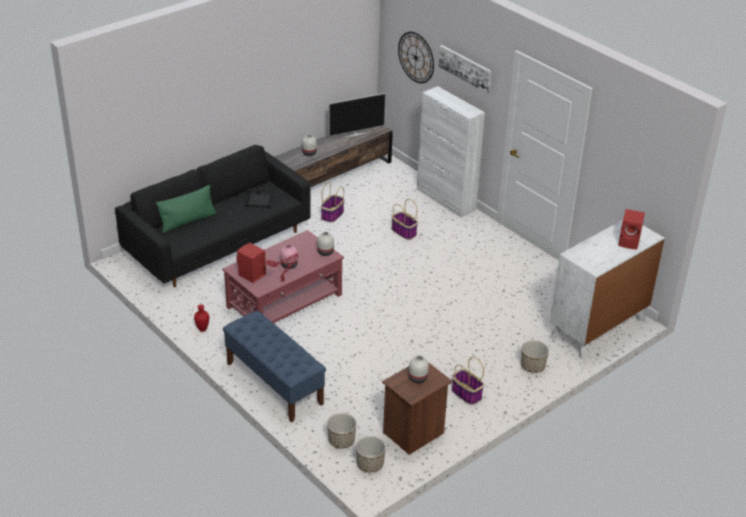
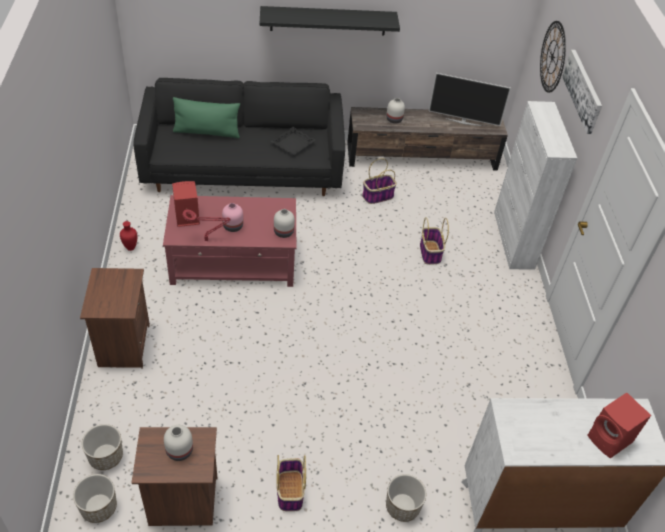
camera: 35 degrees right, 10 degrees up
blue bench [223,311,326,423] -> brown nightstand [80,268,150,369]
none -> black shelf [260,6,400,36]

